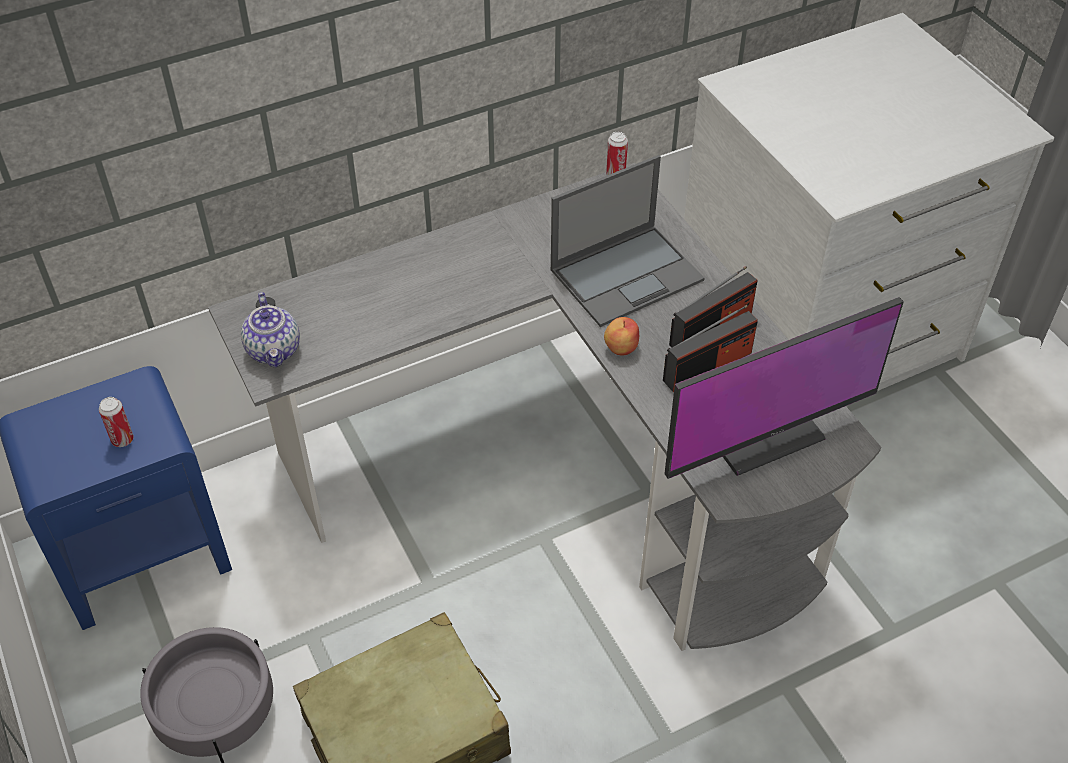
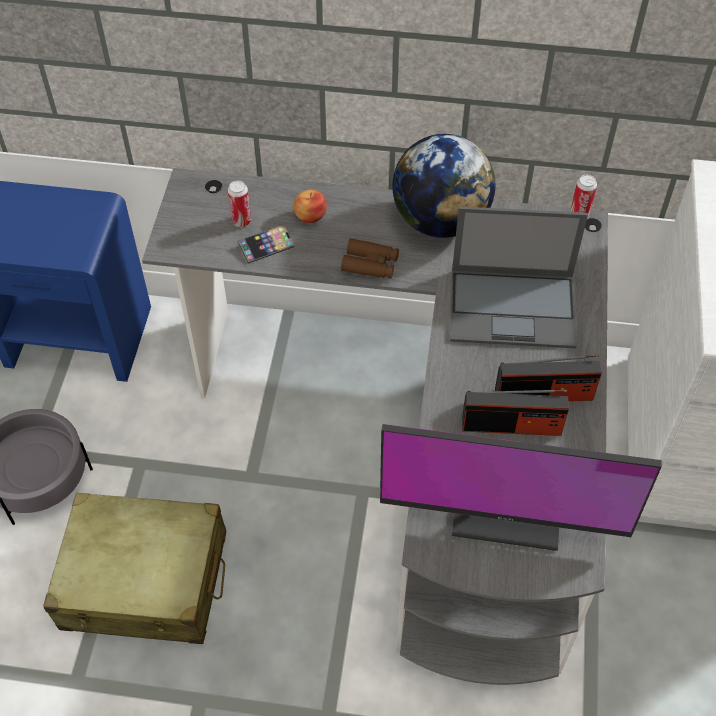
camera: 35 degrees right, 5 degrees up
can [99,397,134,447] -> can moved to [228,180,251,227]
teapot [241,292,300,368] -> none
apple [604,317,639,355] -> apple moved to [293,190,327,223]
none -> phone [237,224,295,264]
none -> brown binoculars [341,238,399,279]
none -> globe [392,134,495,238]

